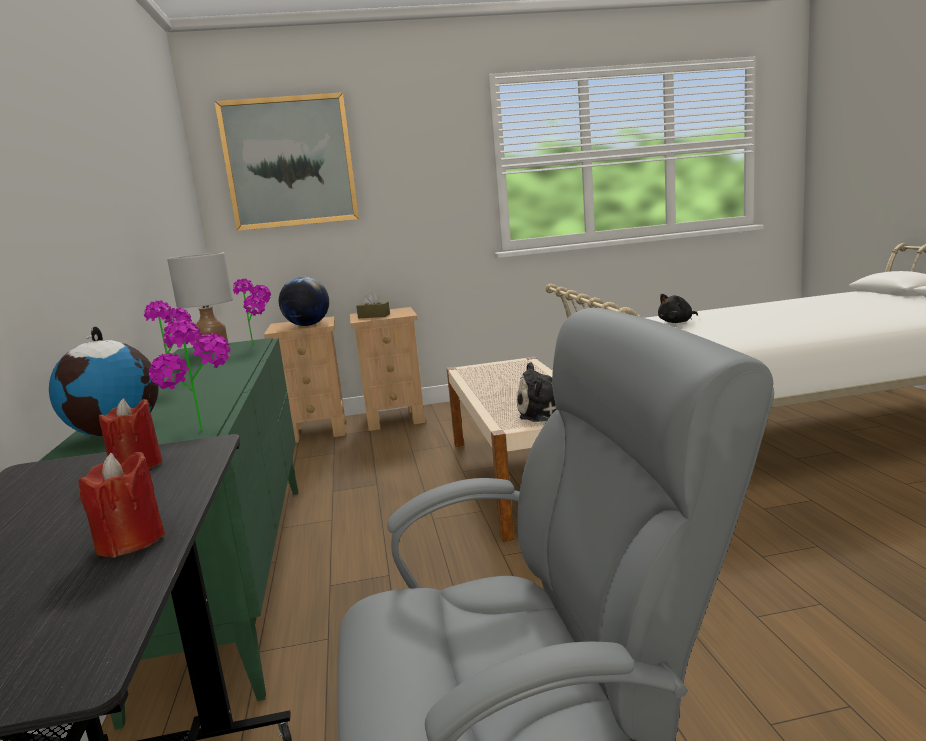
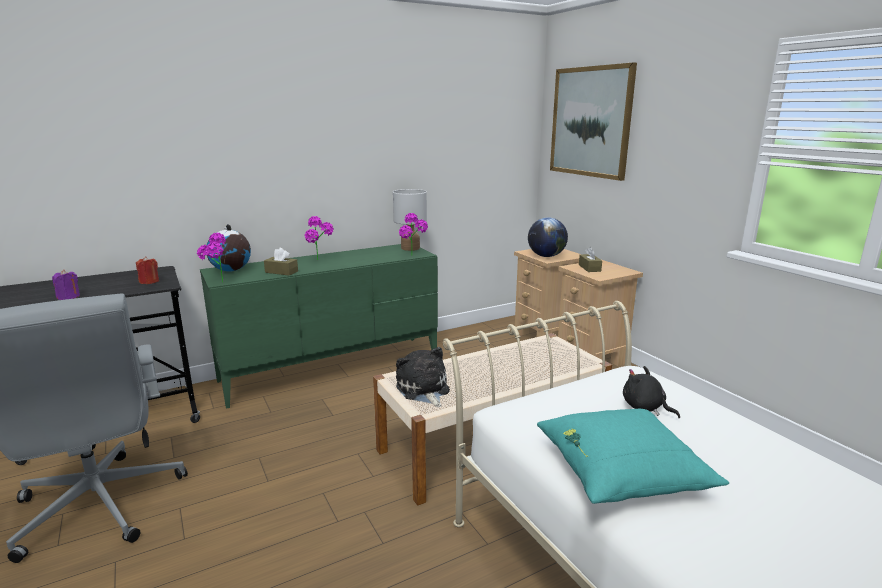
camera: 70 degrees right, 5 degrees up
red candle [78,452,165,558] -> purple candle [52,270,80,300]
none -> brown tissue box [264,248,298,276]
none -> turquoise pillow [537,409,729,504]

